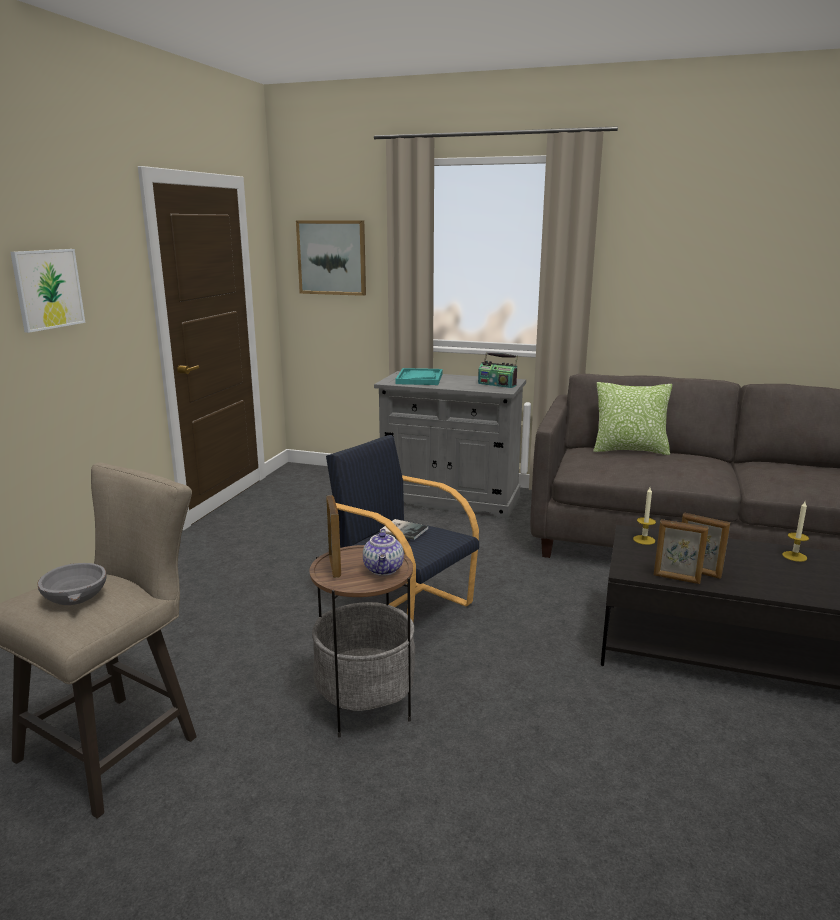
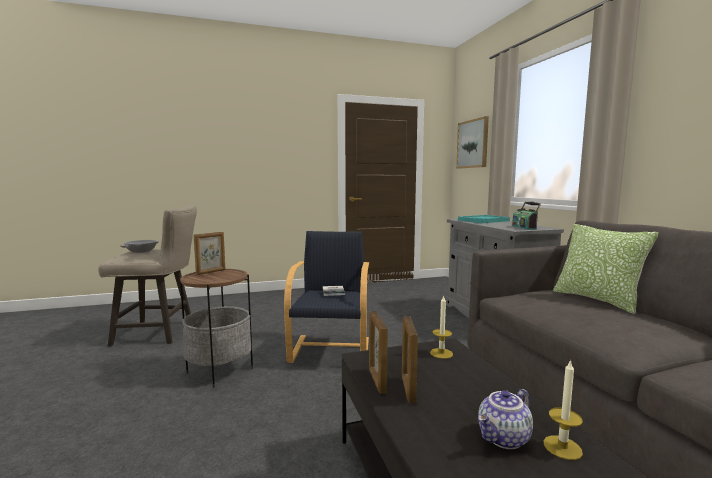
camera: 55 degrees right, 10 degrees down
picture [10,249,85,333] -> none
teapot [363,529,404,576] -> teapot moved to [478,389,533,449]

